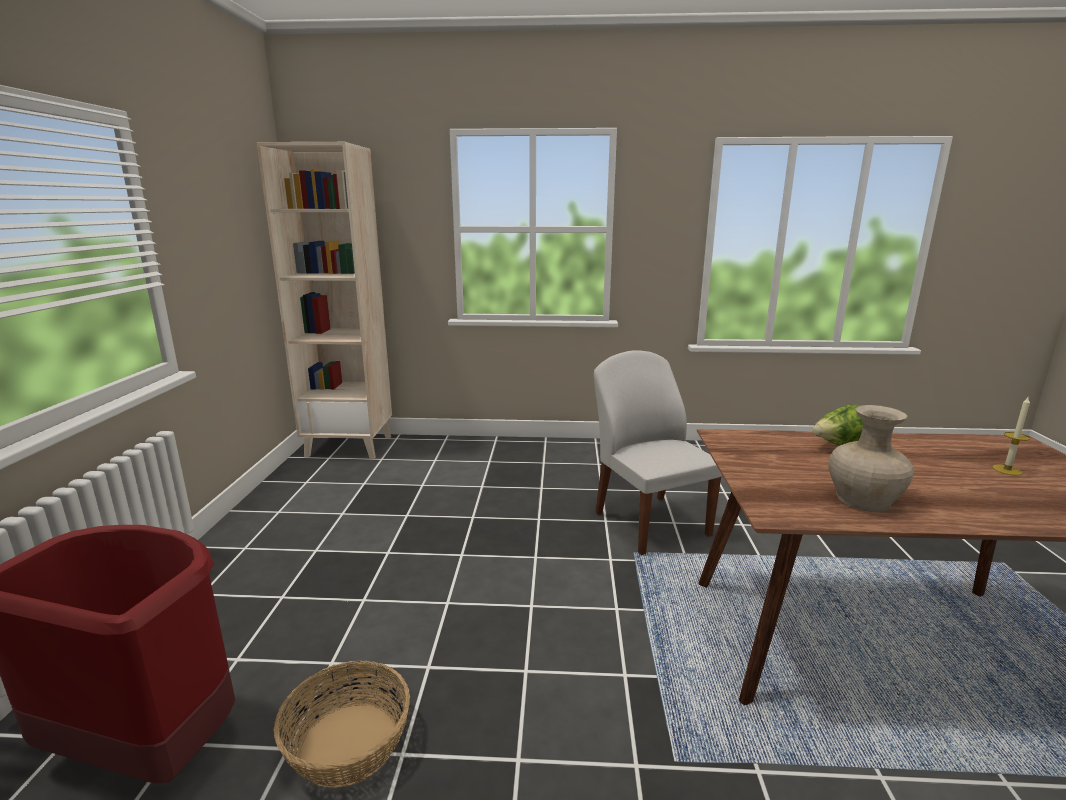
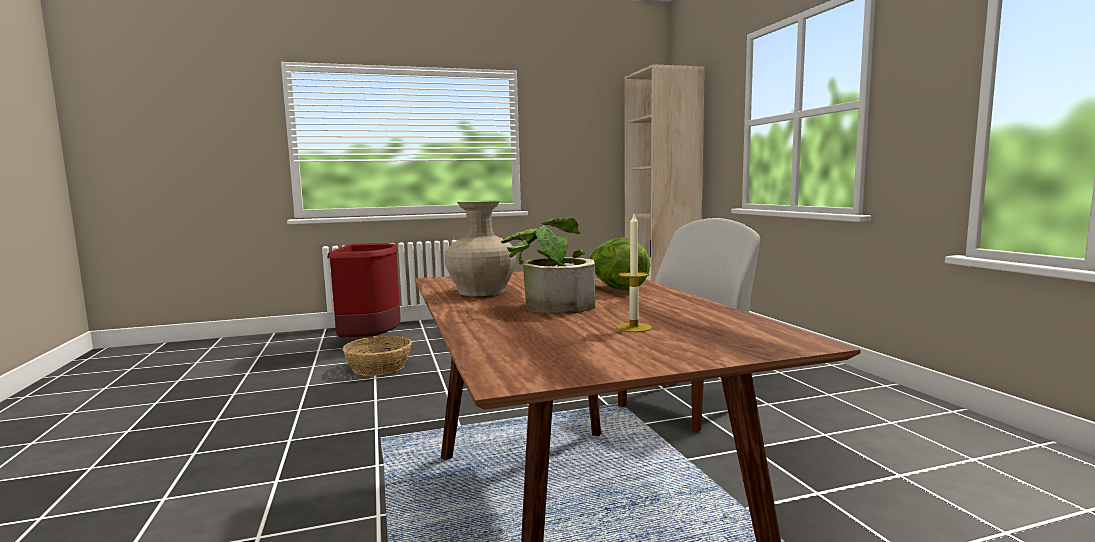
camera: 70 degrees right, 10 degrees down
none -> potted plant [501,218,595,314]

